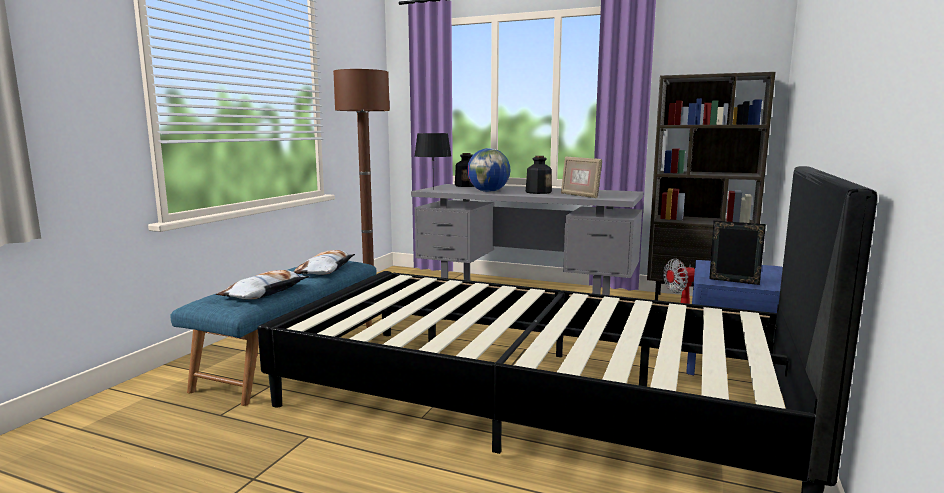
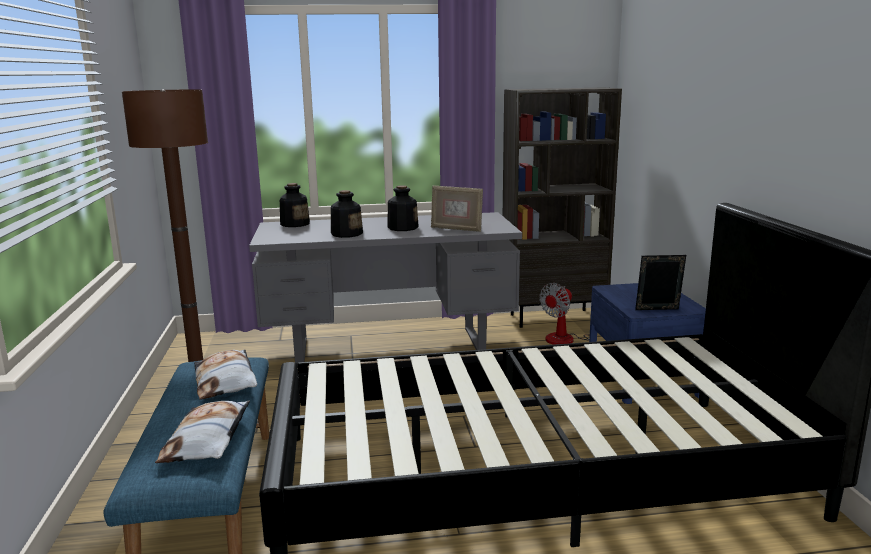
camera: 30 degrees left, 5 degrees up
black table lamp [415,133,451,190] -> none
globe [467,148,510,192] -> bottle [331,190,363,238]

